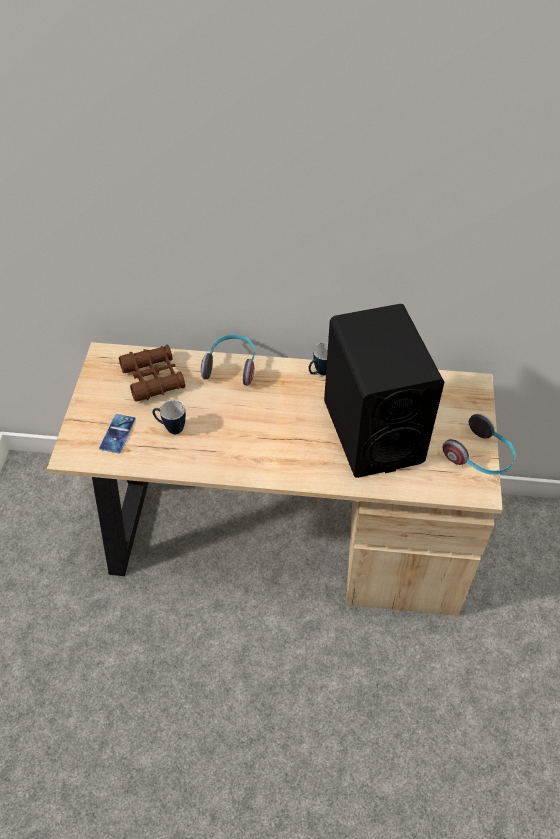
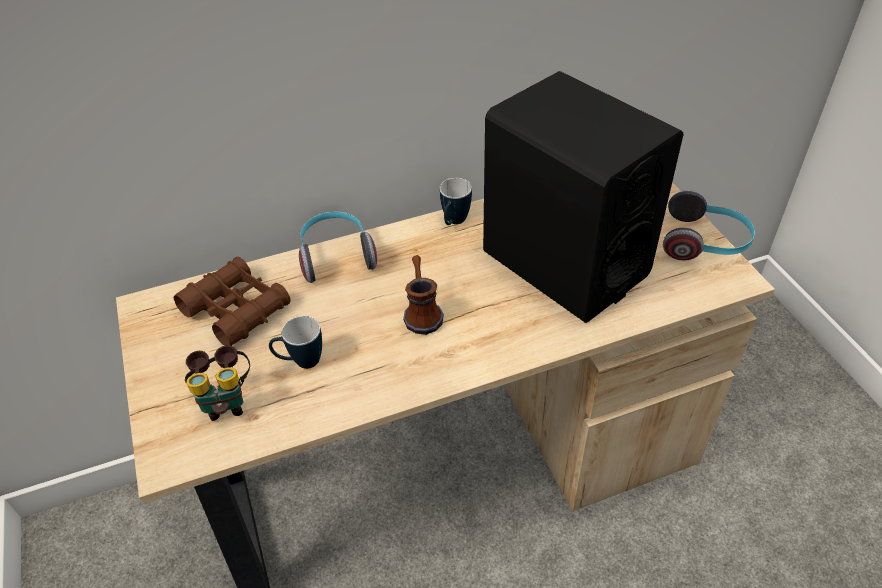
camera: 25 degrees left, 5 degrees down
phone [99,414,136,453] -> binoculars [185,345,250,421]
none -> mug [403,255,444,335]

